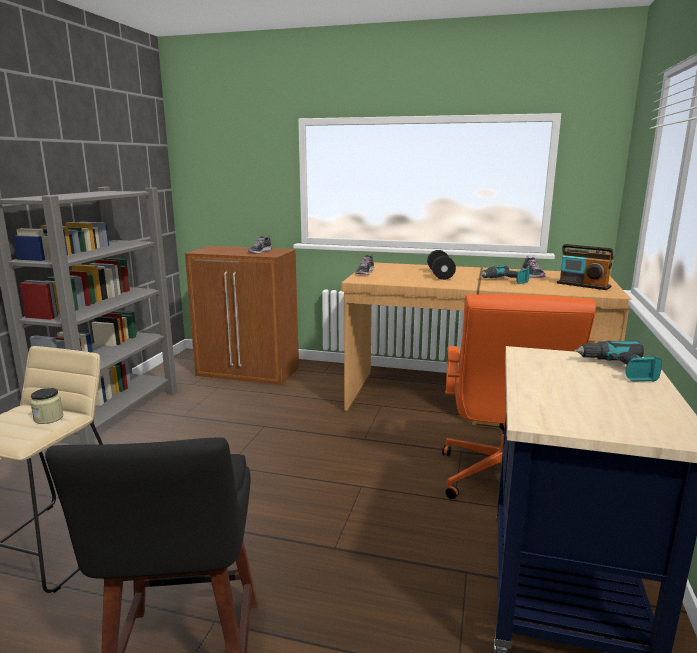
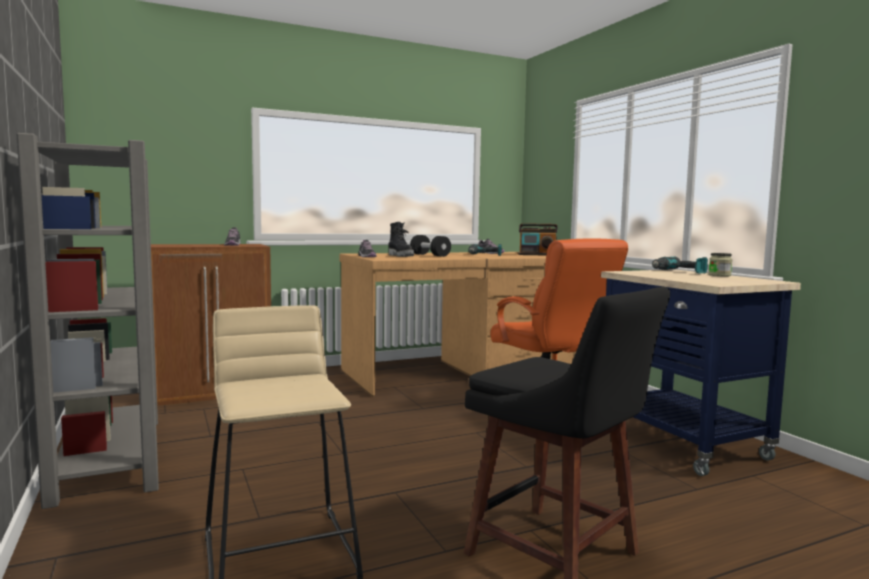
camera: 40 degrees left, 10 degrees down
jar [30,388,63,424] -> jar moved to [708,253,732,276]
none -> black boot [389,222,414,257]

